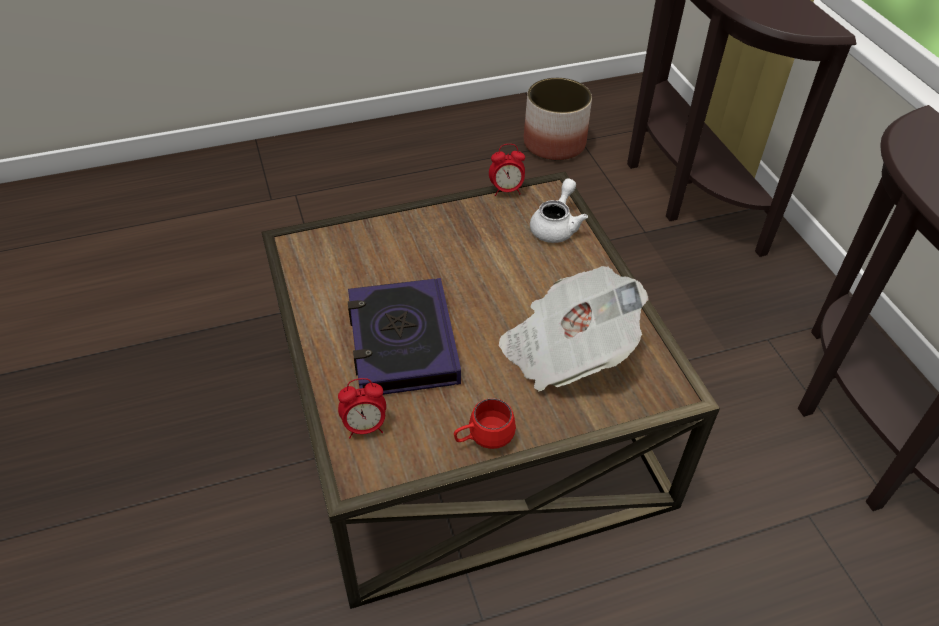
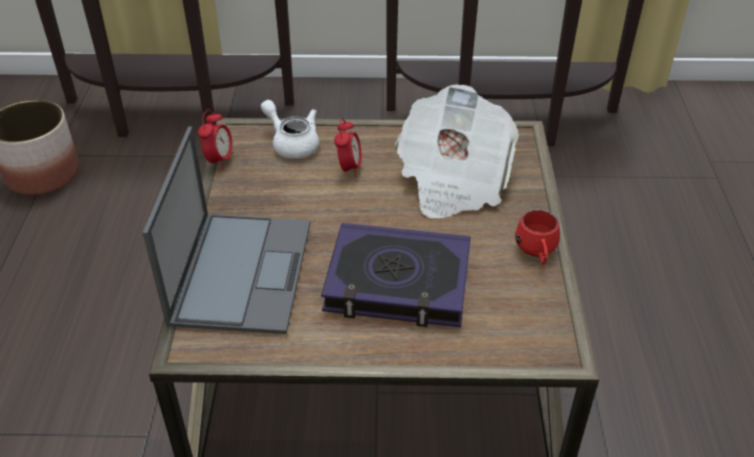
camera: 70 degrees left, 5 degrees down
alarm clock [338,378,386,438] -> alarm clock moved to [334,118,362,177]
none -> laptop [143,127,310,334]

